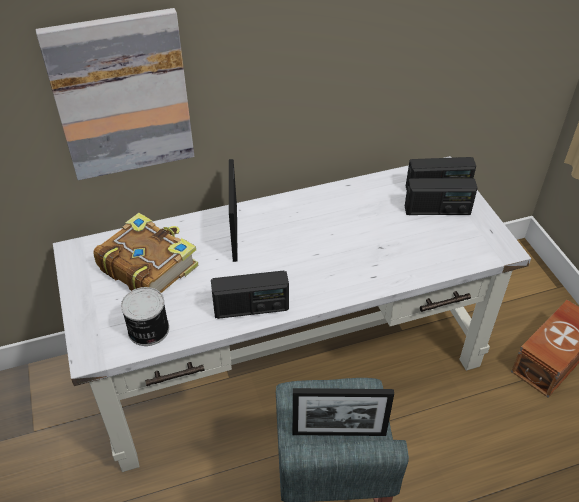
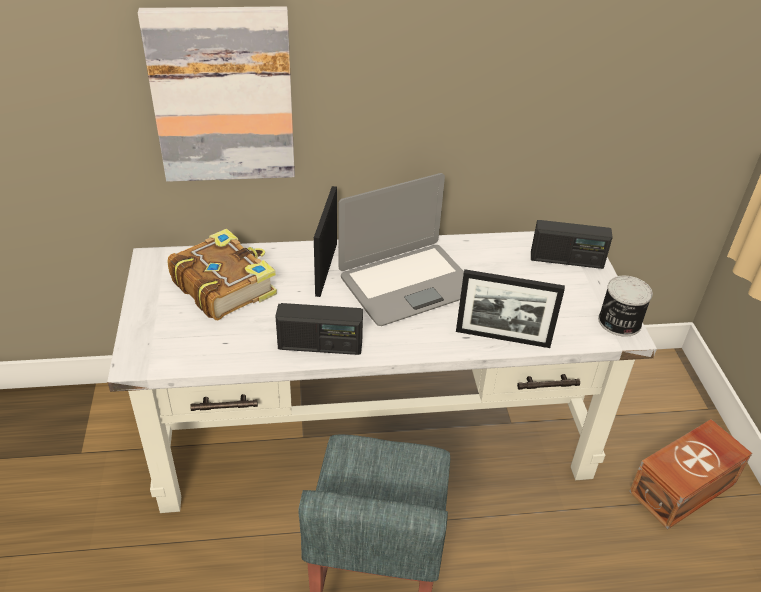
camera: 10 degrees right, 5 degrees down
can [121,287,169,346] -> can moved to [598,275,653,337]
picture frame [293,388,394,436] -> picture frame moved to [456,269,565,348]
radio [405,178,477,215] -> none
none -> laptop [338,173,464,326]

